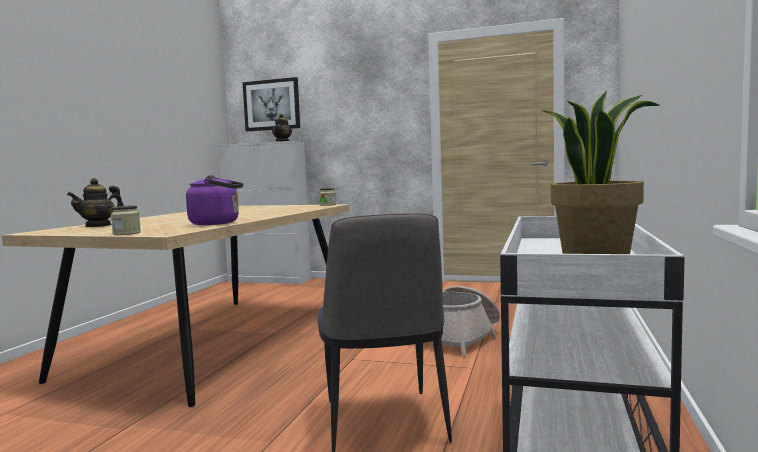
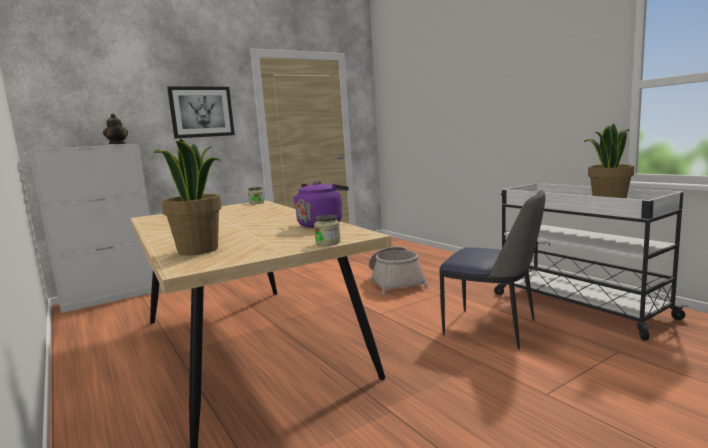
camera: 50 degrees left, 5 degrees up
teapot [67,178,124,227] -> potted plant [153,138,222,255]
picture [243,77,300,131] -> picture moved to [167,86,235,139]

